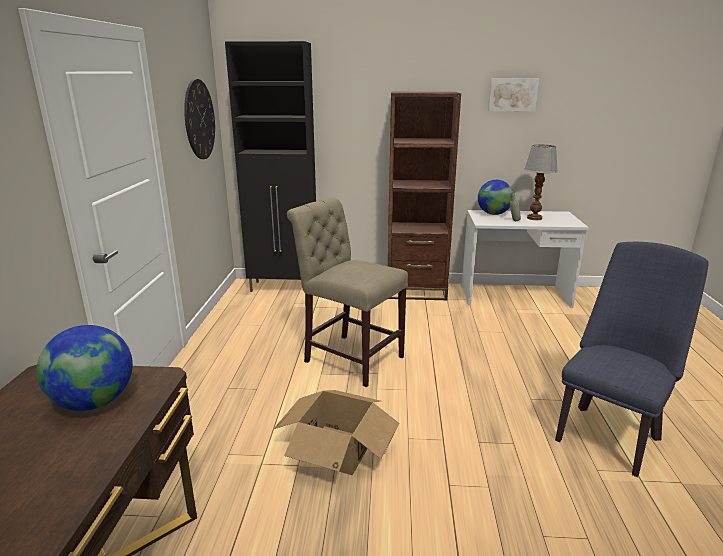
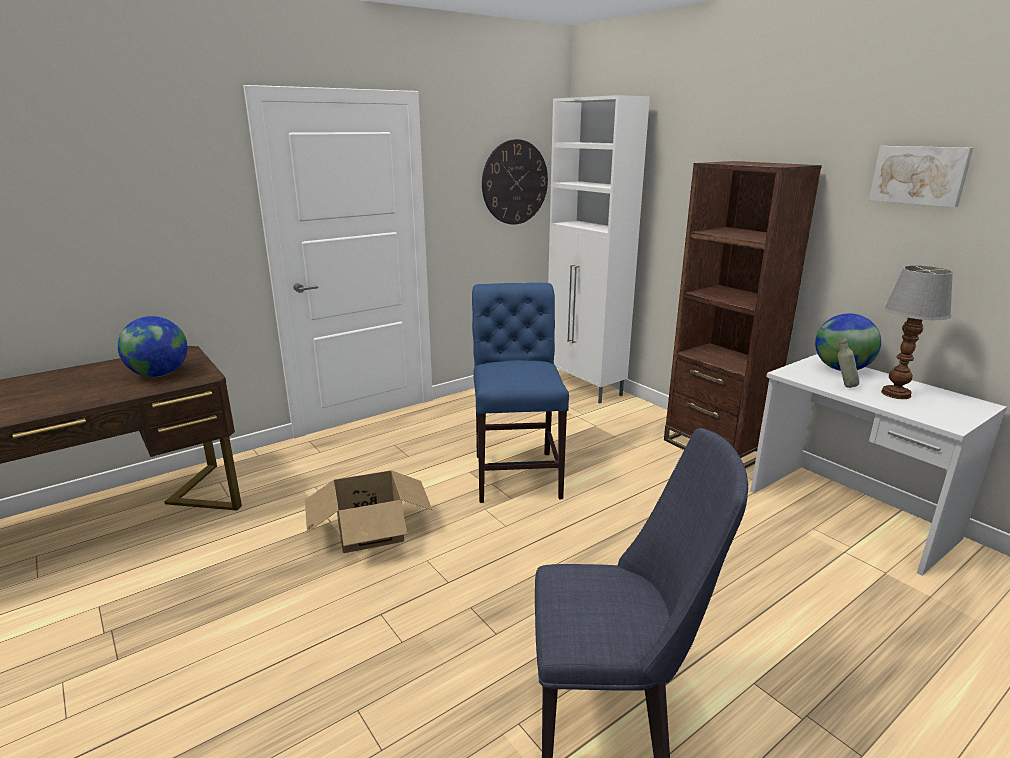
camera: 50 degrees right, 0 degrees up
black cabinet [225,41,316,292] -> white cabinet [548,95,650,403]
beige chair [287,197,408,387] -> blue chair [472,283,569,503]

